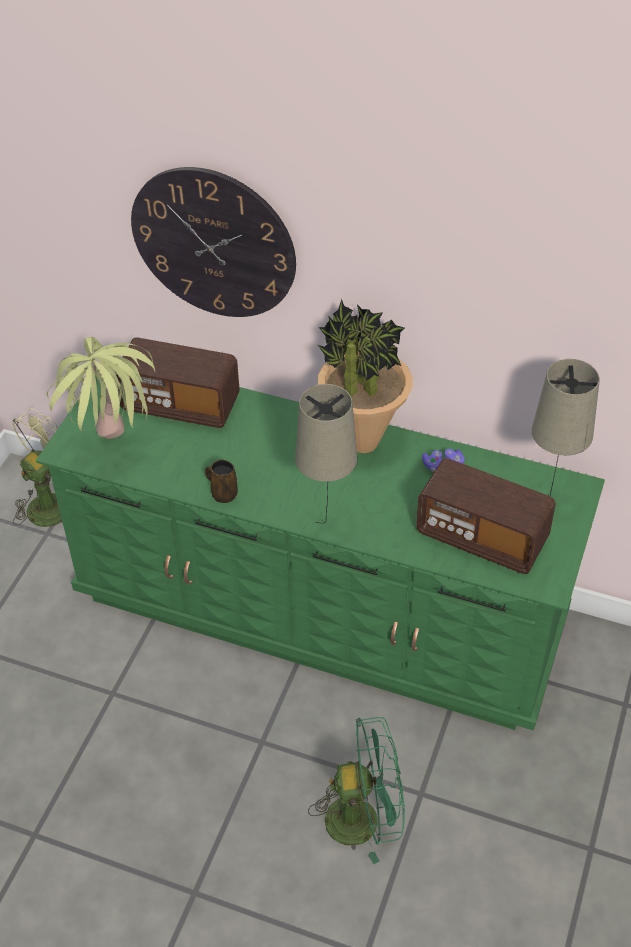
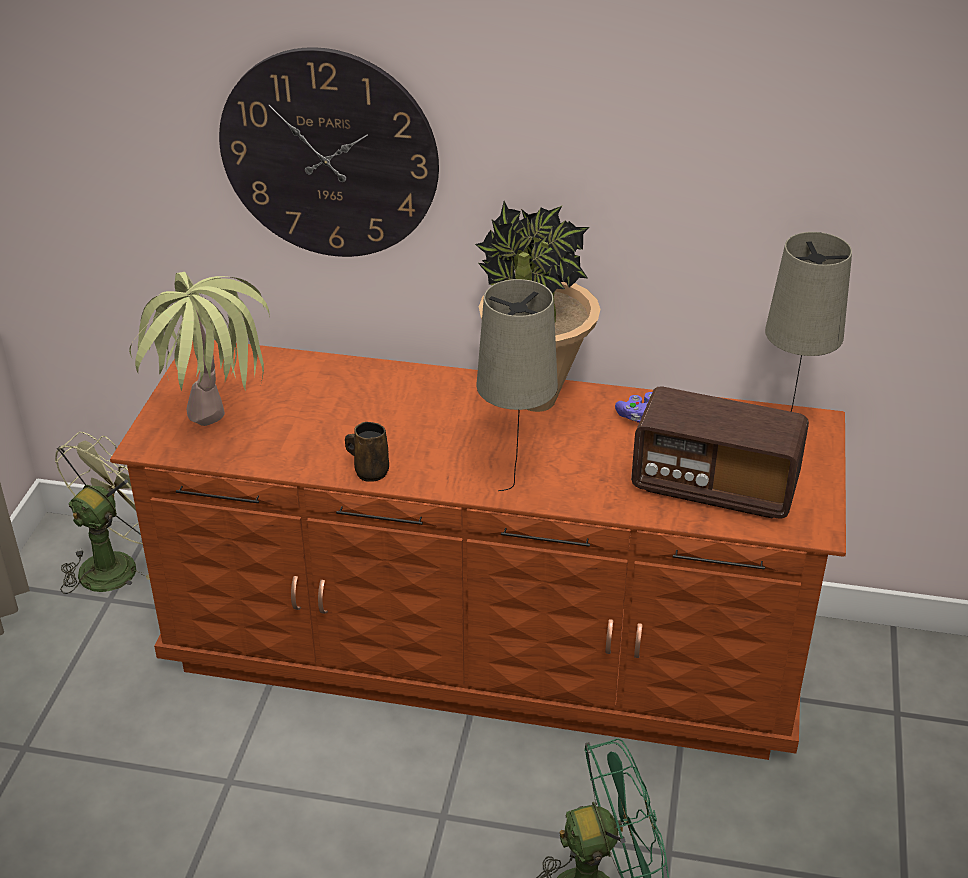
camera: 10 degrees left, 10 degrees down
green dresser [36,375,605,731] -> brown dresser [110,340,846,760]
radio [115,338,240,428] -> none

